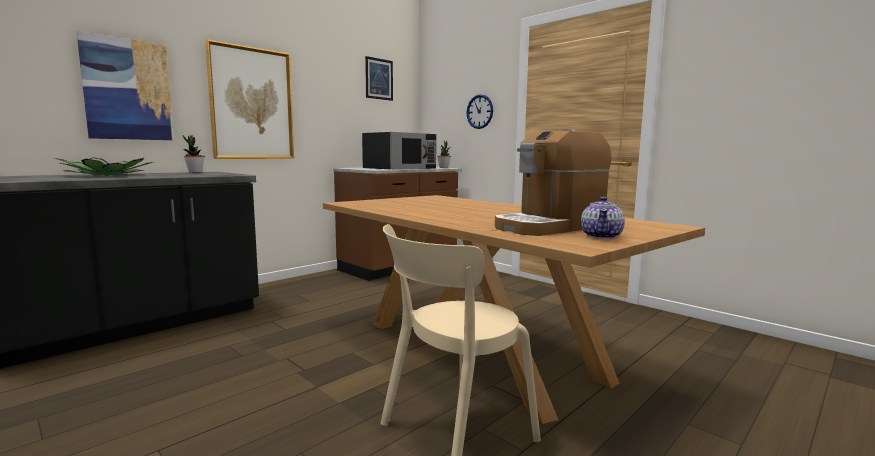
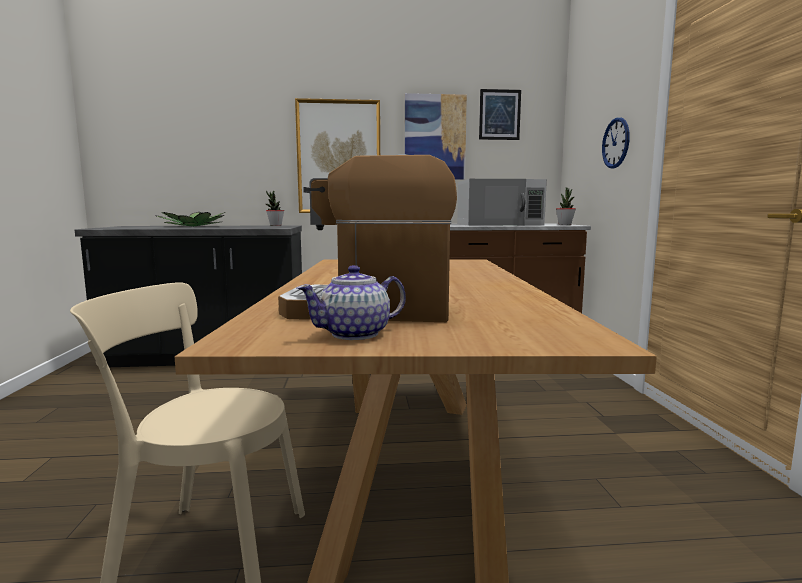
camera: 40 degrees right, 0 degrees up
picture [76,31,174,140] -> picture moved to [405,93,467,180]
black microwave [362,132,436,170] -> white microwave [457,179,547,226]

